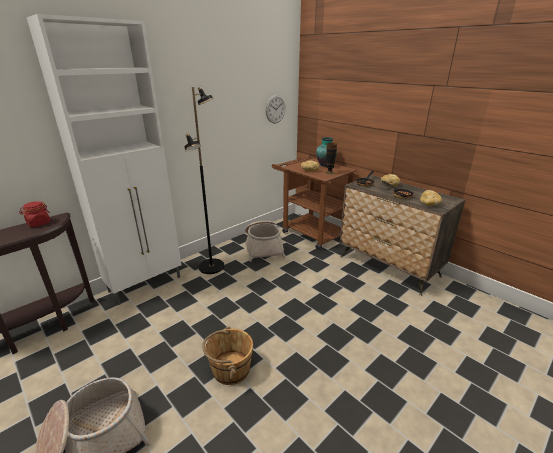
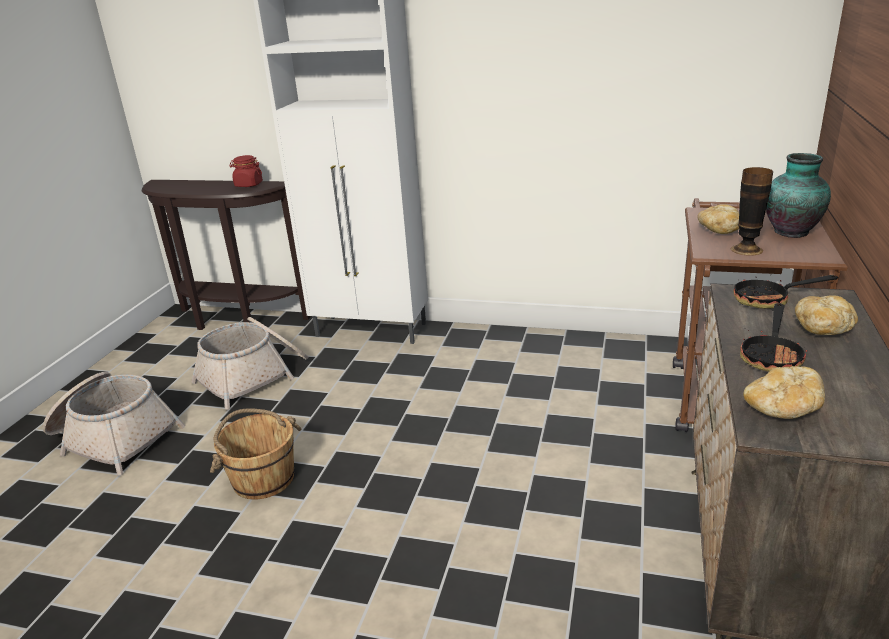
camera: 60 degrees right, 0 degrees up
black floor lamp [185,87,224,274] -> none
basket [245,221,285,262] -> basket moved to [191,317,308,410]
wall clock [265,95,286,123] -> none

